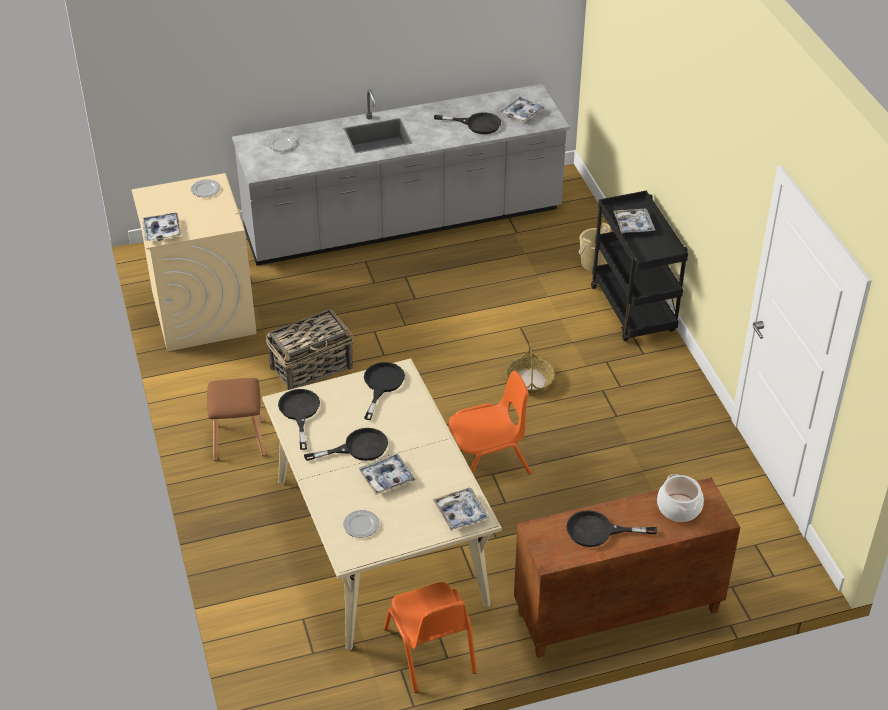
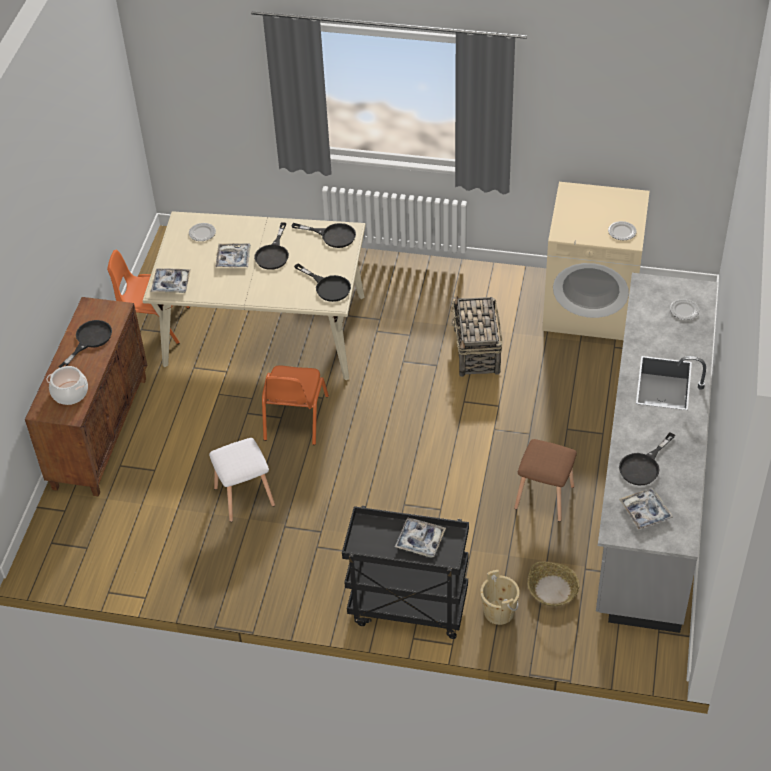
camera: 120 degrees right, 5 degrees up
tray [142,213,181,241] -> none
brown stool [207,378,265,461] -> brown stool moved to [514,439,577,522]
basket [505,343,555,393] -> basket moved to [528,562,579,606]
none -> white stool [209,438,275,522]

